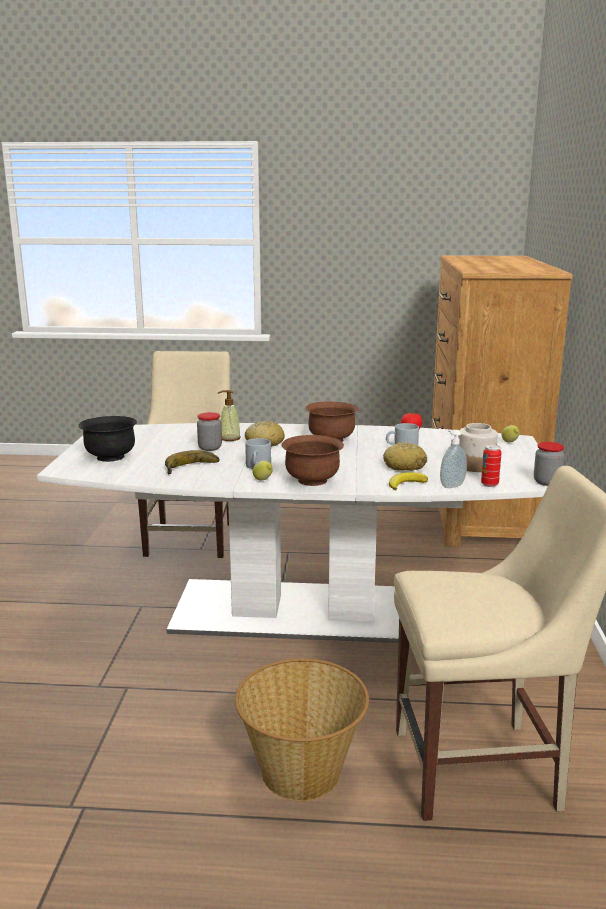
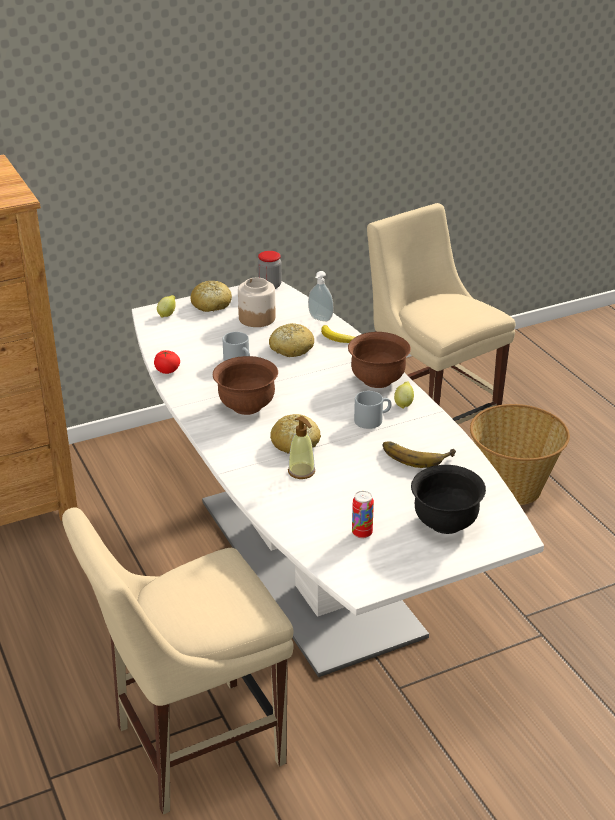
camera: 120 degrees left, 15 degrees up
jar [197,412,222,451] -> none
can [481,445,501,487] -> can moved to [352,491,374,539]
none -> bread [191,281,232,312]

